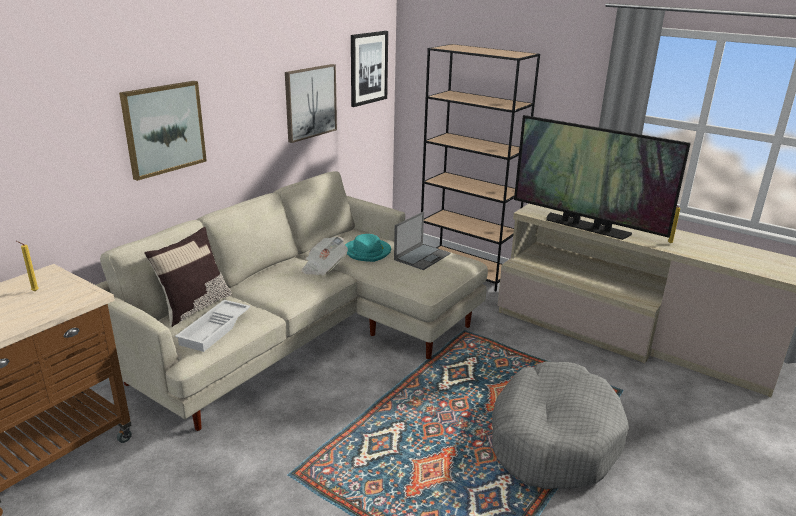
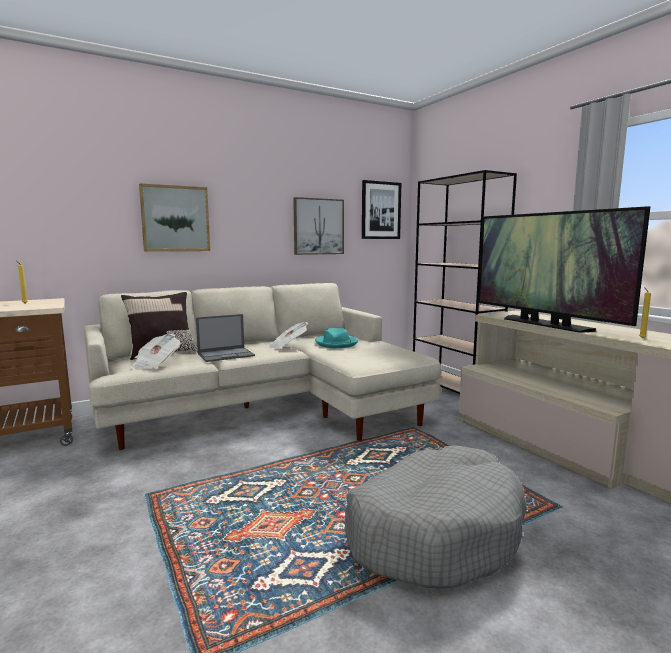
camera: 25 degrees right, 15 degrees down
white tray [175,300,250,352] -> newspaper [130,334,181,370]
laptop [394,212,451,270] -> laptop moved to [196,314,255,362]

